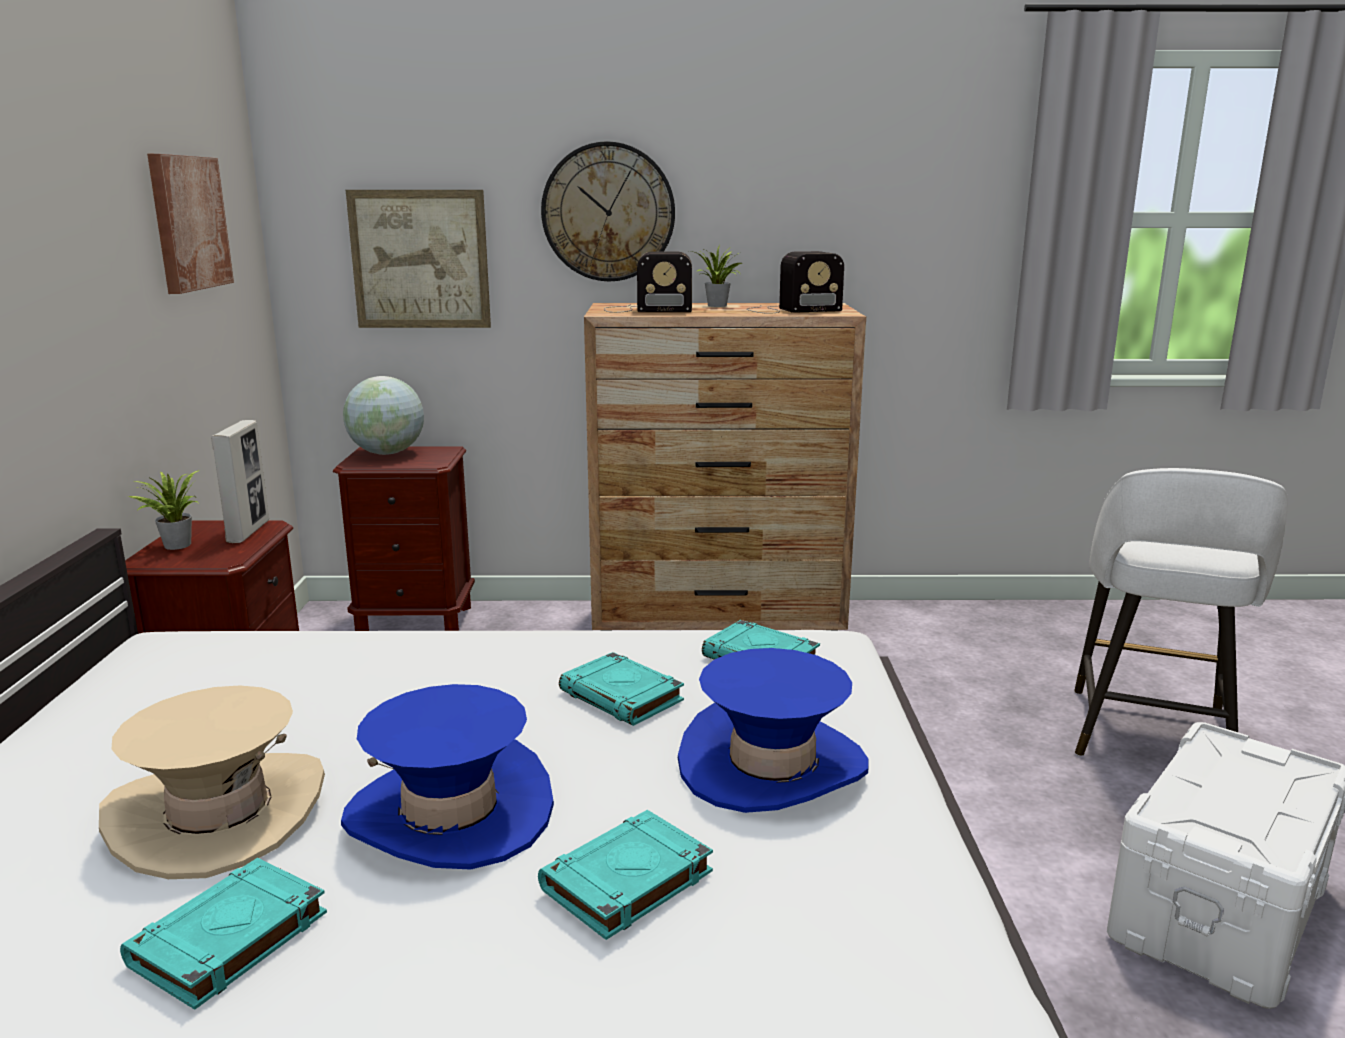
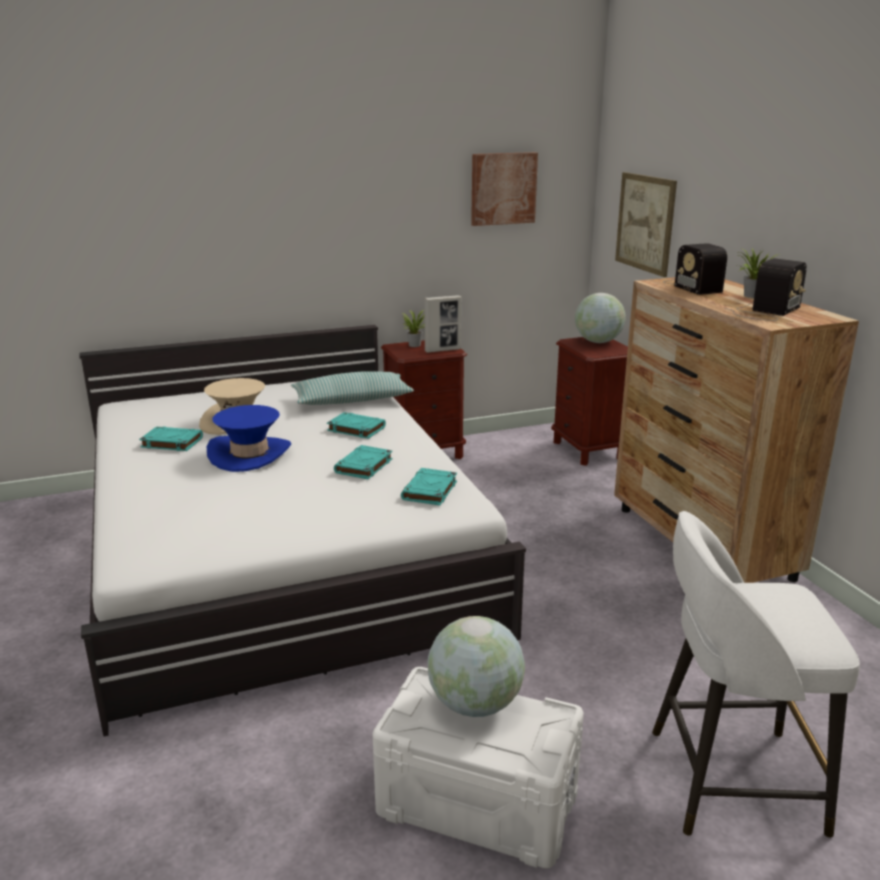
camera: 70 degrees right, 5 degrees up
turquoise book [538,810,713,940] -> turquoise book moved to [327,412,386,439]
wall clock [541,141,675,281] -> none
blue hat [678,648,869,813] -> none
radio [747,251,844,314] -> radio turned 105 degrees counterclockwise [724,258,807,321]
none -> pillow [291,371,414,405]
none -> globe [428,616,525,717]

